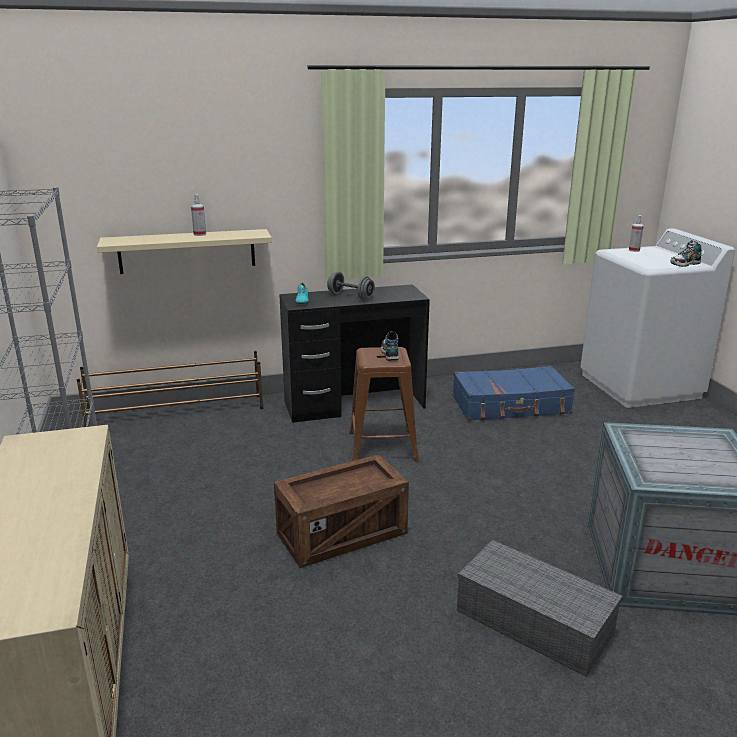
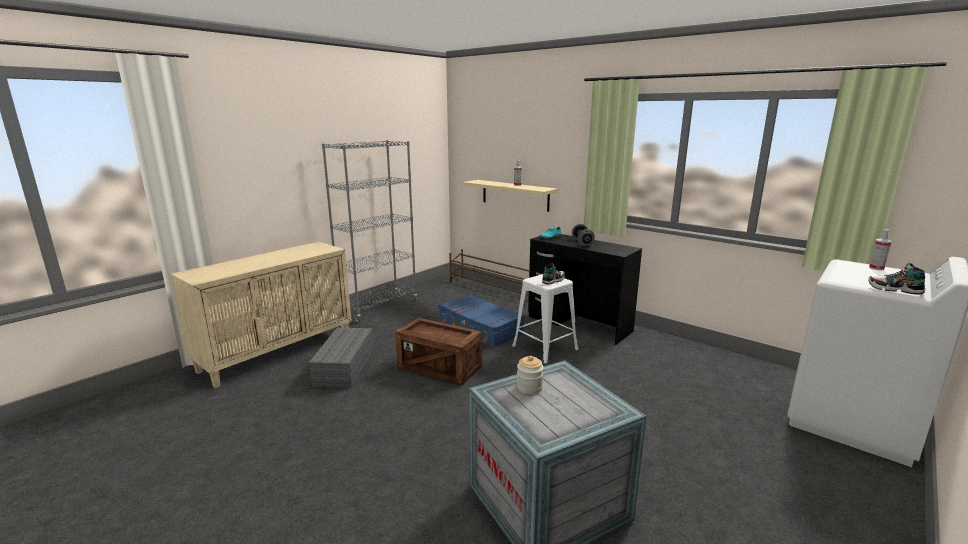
camera: 55 degrees right, 5 degrees down
brown stool [349,347,419,462] -> white stool [512,274,579,364]
blue suitcase [452,366,575,421] -> blue suitcase moved to [438,294,525,348]
grey storage box [457,540,623,677] -> grey storage box moved to [309,328,373,388]
none -> jar [517,356,544,394]

